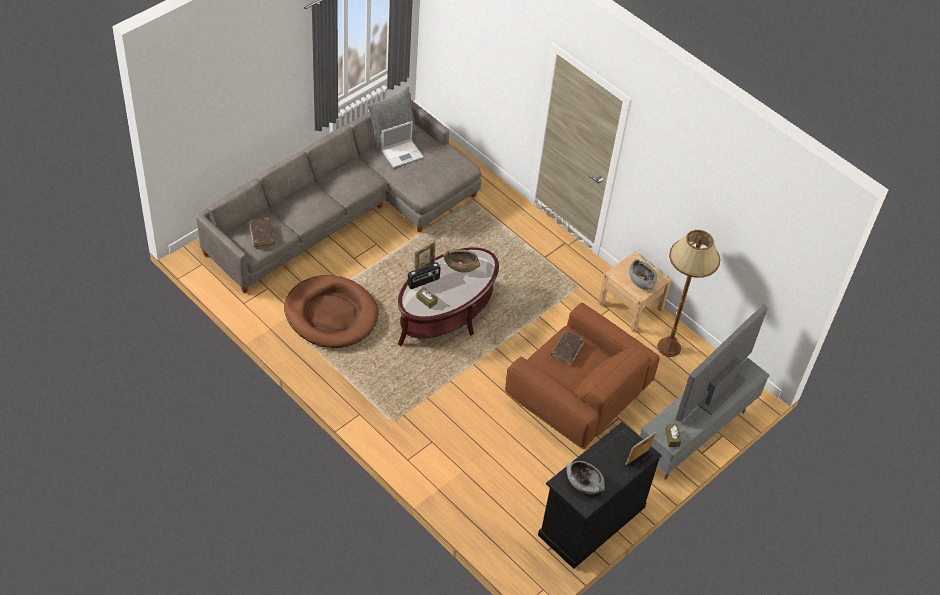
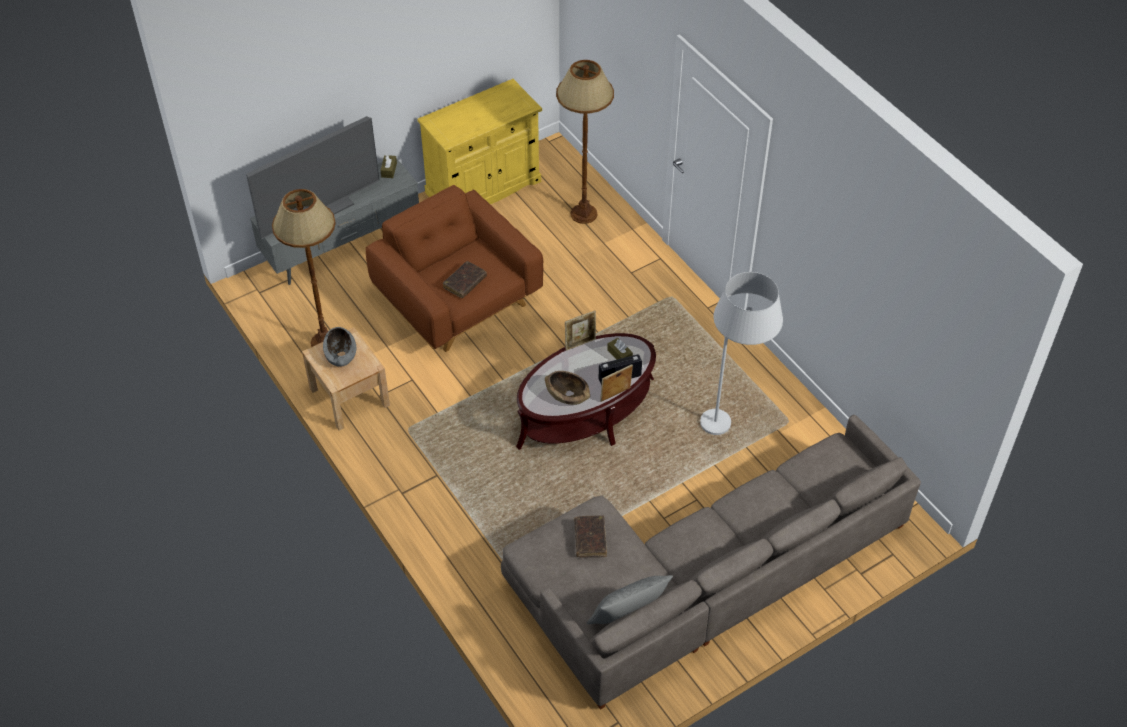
camera: 165 degrees left, 0 degrees up
brown book [250,218,275,247] -> brown book moved to [574,515,607,558]
brown dog bed [284,275,379,348] -> white floor lamp [700,272,783,435]
laptop [381,121,424,168] -> none
black cabinet [538,422,662,569] -> yellow cabinet [417,79,542,204]
grey bowl [566,461,605,494] -> none
picture frame [626,432,656,465] -> picture frame moved to [565,310,596,351]
none -> brown floor lamp [556,60,614,224]

